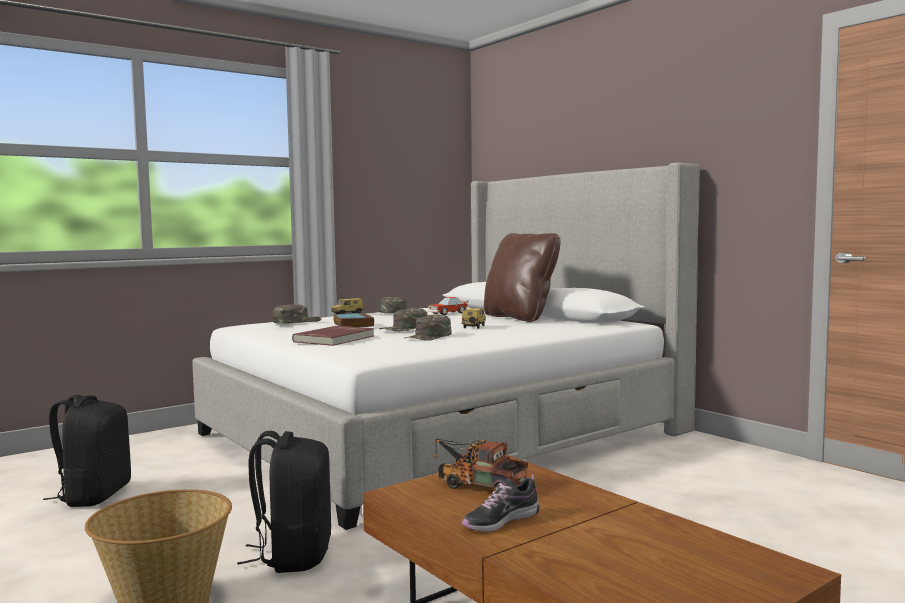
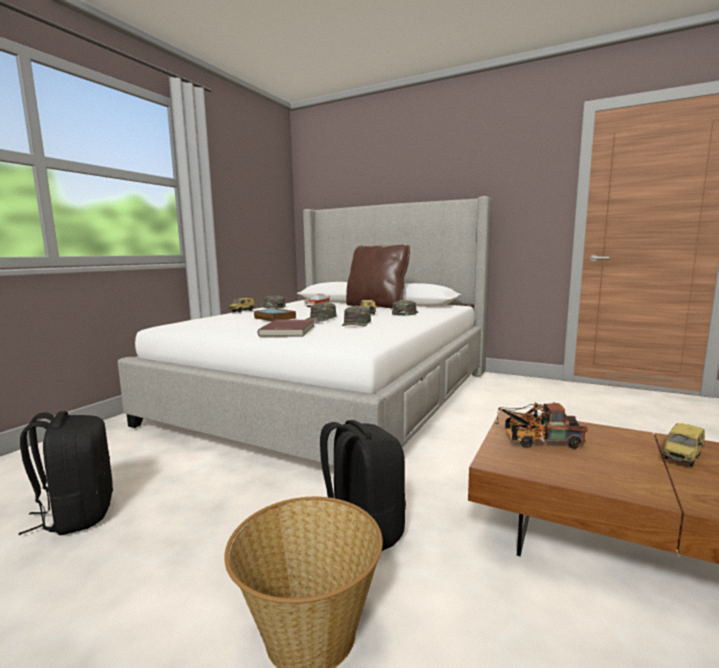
camera: 25 degrees left, 5 degrees up
green cap [273,304,321,324] -> green cap moved to [392,300,418,316]
shoe [462,474,540,532] -> none
none -> toy car [662,423,705,466]

